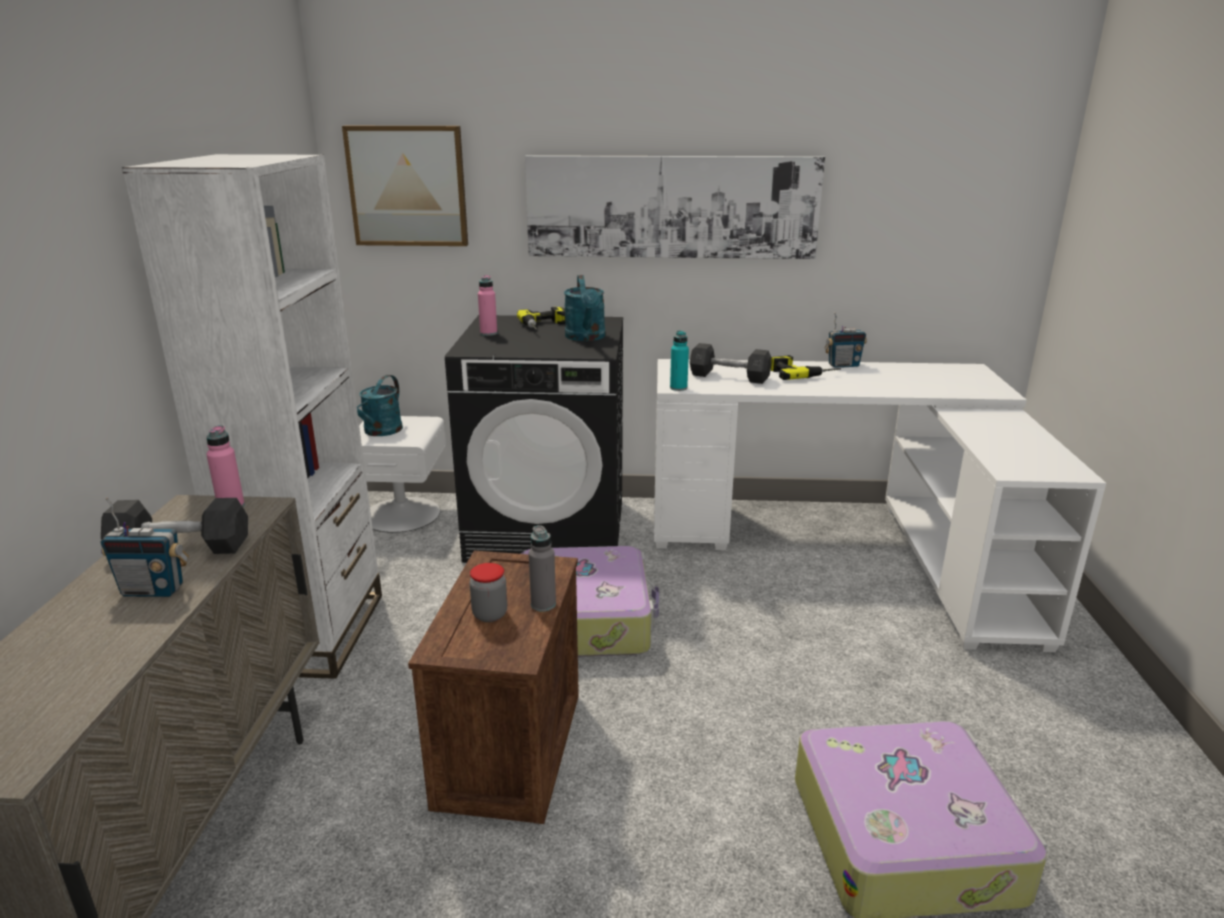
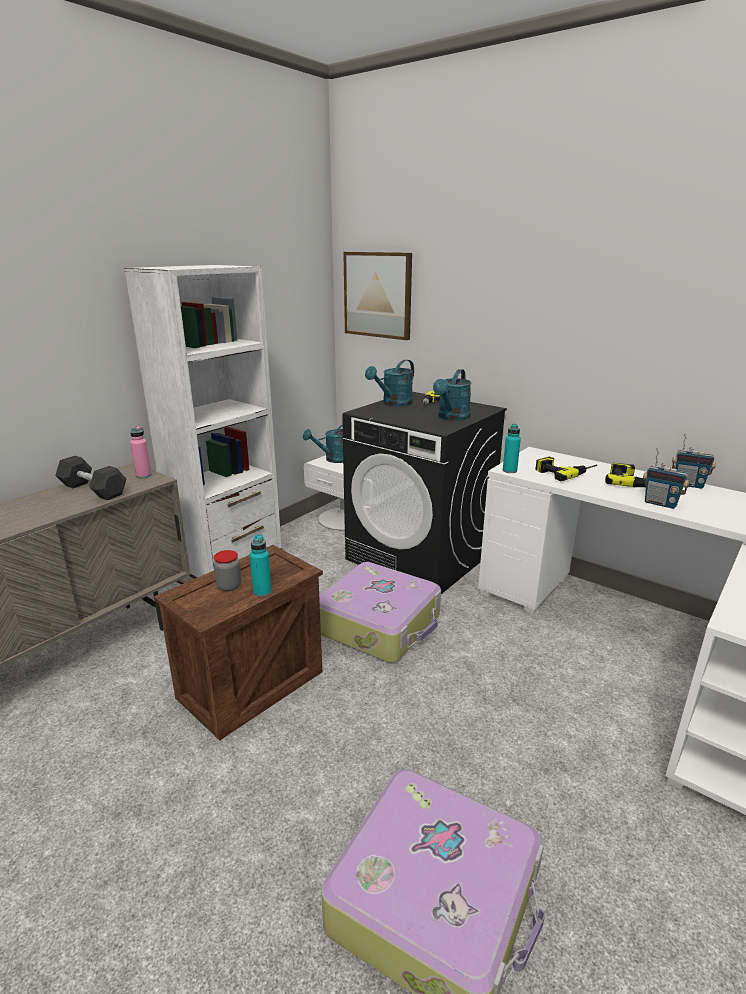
camera: 35 degrees right, 0 degrees up
radio [100,497,189,597] -> radio moved to [643,448,690,509]
pink bottle [478,275,497,336] -> turquoise watering can [365,360,414,406]
picture [525,155,825,259] -> none
grey bottle [529,525,556,612] -> turquoise bottle [250,534,272,597]
grey dumbbell [690,343,772,384] -> power drill [535,457,597,481]

